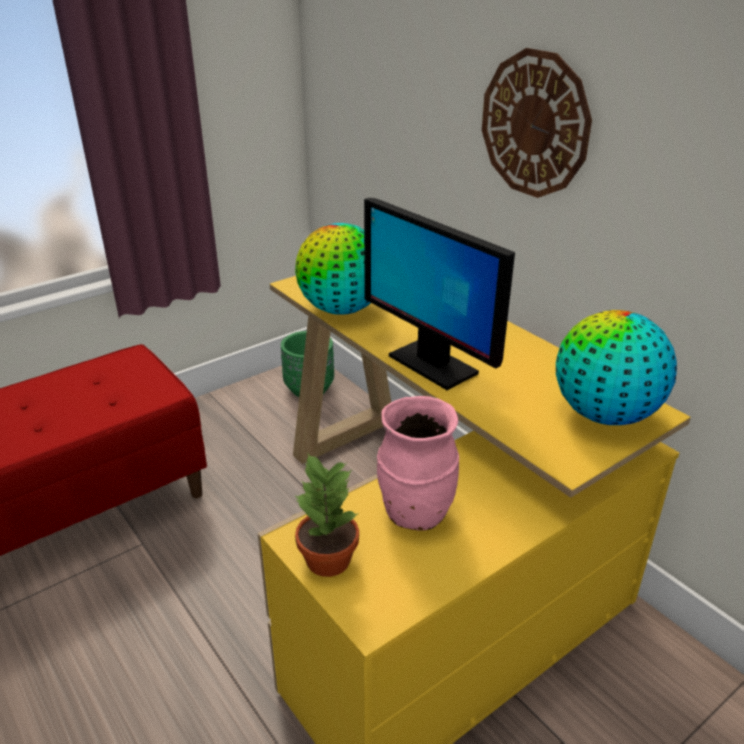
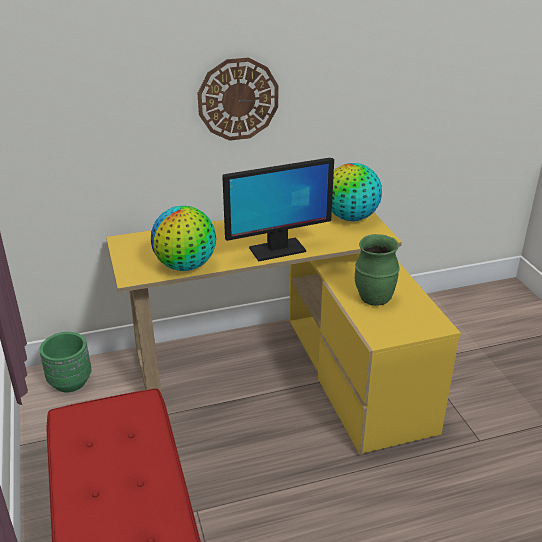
camera: 70 degrees left, 0 degrees up
potted plant [294,452,359,577] -> none
pink vase [377,396,459,531] -> green vase [355,234,400,306]

